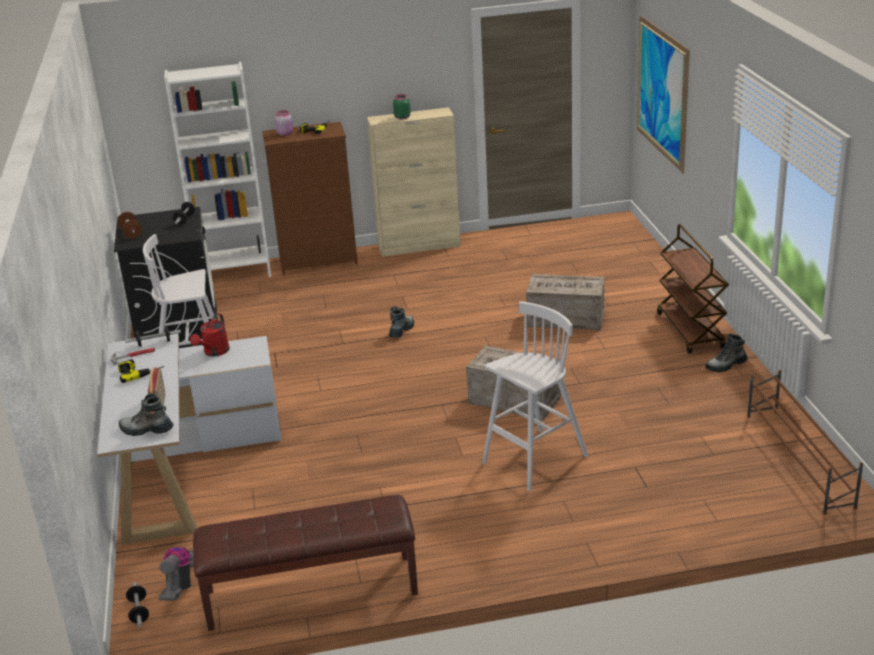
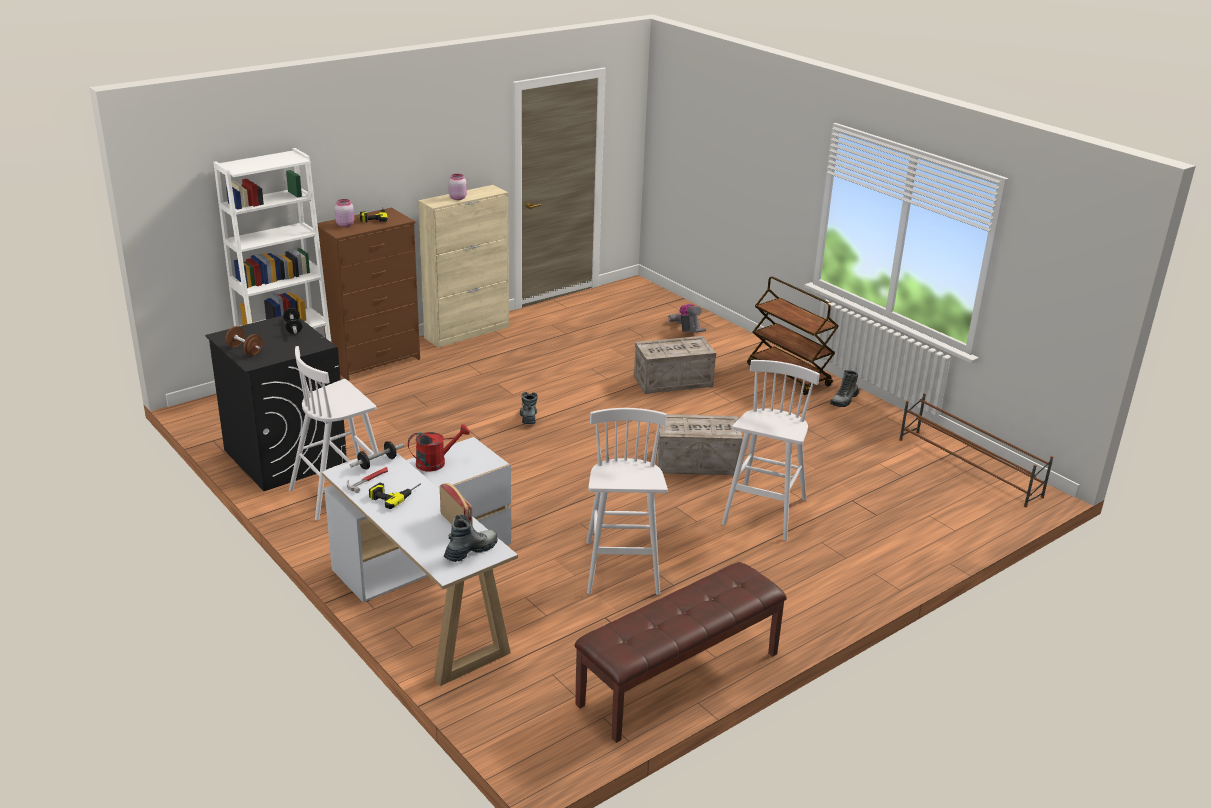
camera: 30 degrees left, 0 degrees up
boot [119,393,173,436] -> boot turned 150 degrees clockwise [444,515,498,562]
dumbbell [126,582,149,627] -> none
vacuum cleaner [158,547,194,600] -> vacuum cleaner moved to [668,304,706,333]
red watering can [190,313,230,357] -> red watering can turned 105 degrees counterclockwise [408,424,470,471]
green jar [393,94,410,120] -> pink jar [449,174,467,200]
picture [637,15,690,174] -> none
none -> white stool [586,408,668,595]

